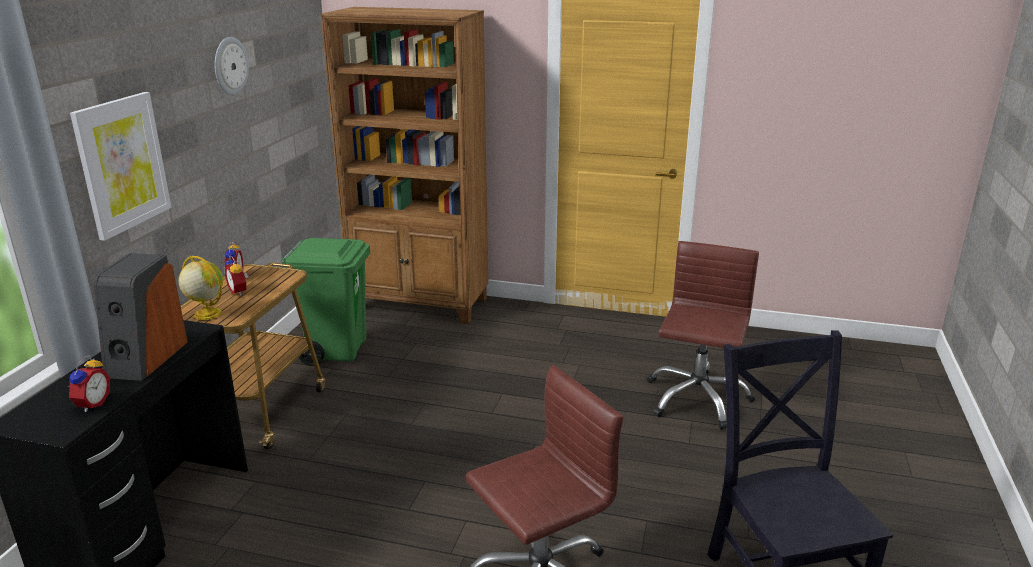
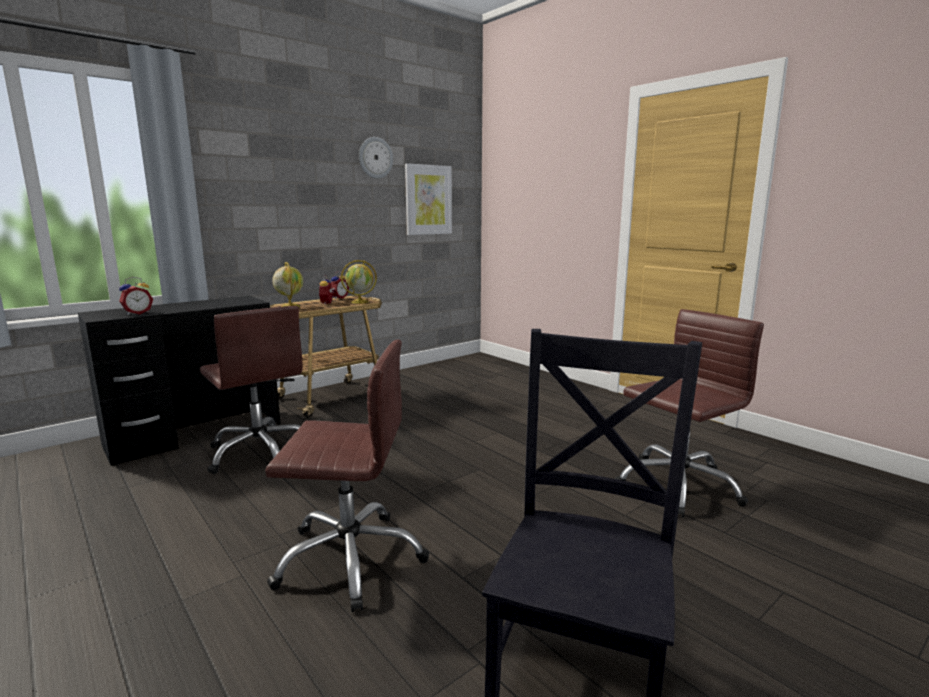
camera: 35 degrees right, 10 degrees down
picture [70,92,171,241] -> picture moved to [405,163,452,235]
speaker [94,253,188,381] -> none
green trash can [281,238,370,366] -> none
brown bookcase [321,7,488,324] -> none
none -> brown office chair [200,306,303,474]
none -> globe [341,260,377,304]

